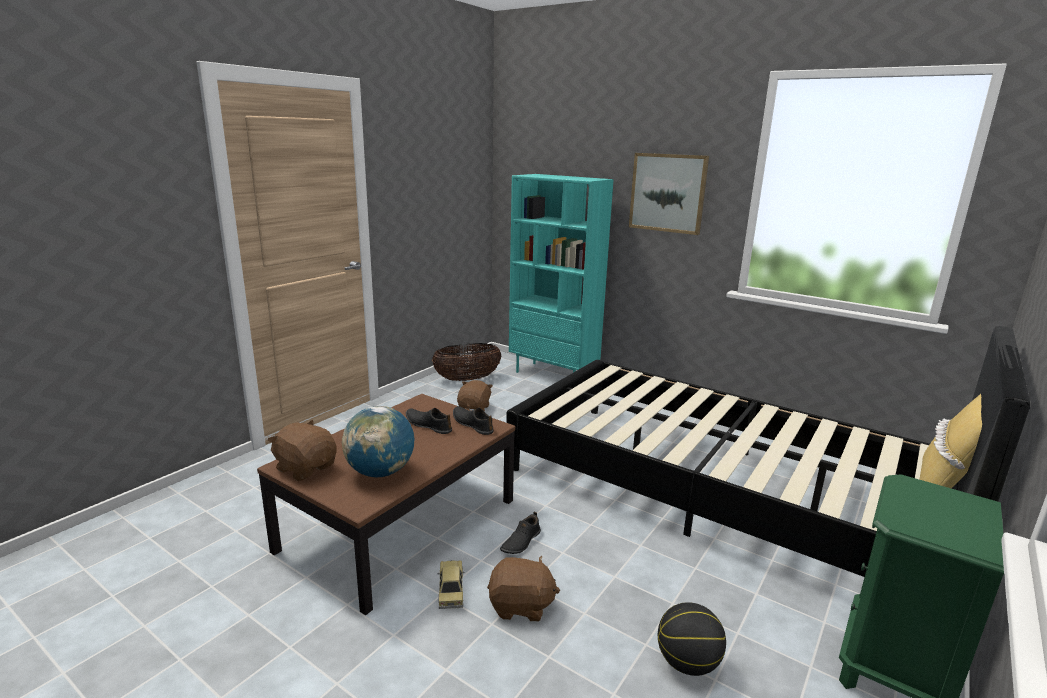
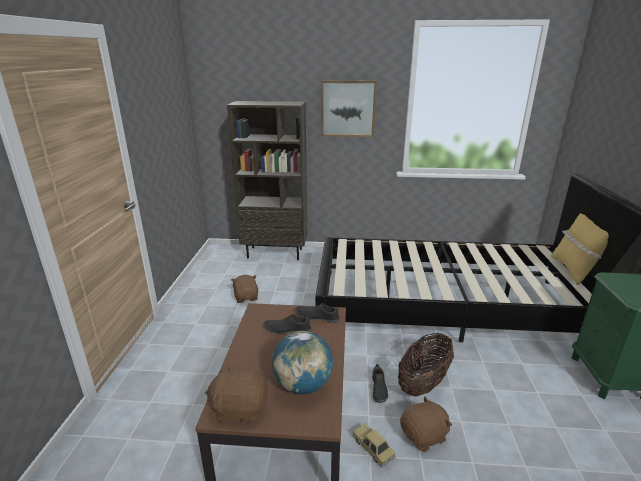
camera: 30 degrees left, 5 degrees up
basket [432,343,501,381] -> basket moved to [398,333,454,396]
turquoise bookcase [509,174,614,373] -> brown bookcase [227,101,307,260]
basketball [658,602,726,676] -> none

